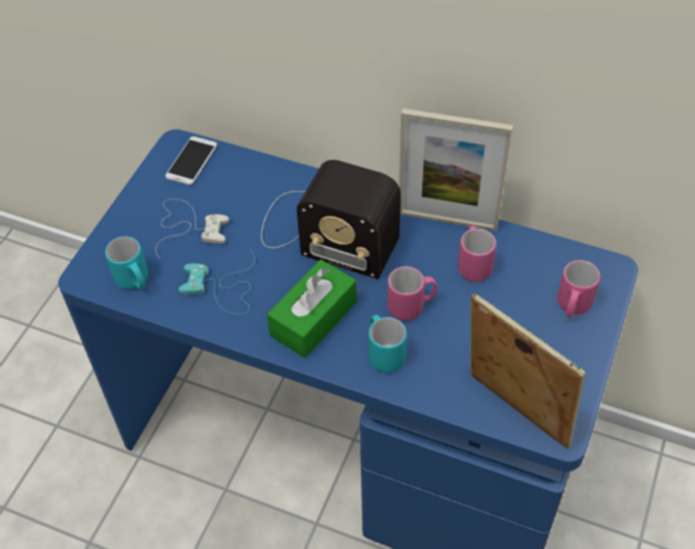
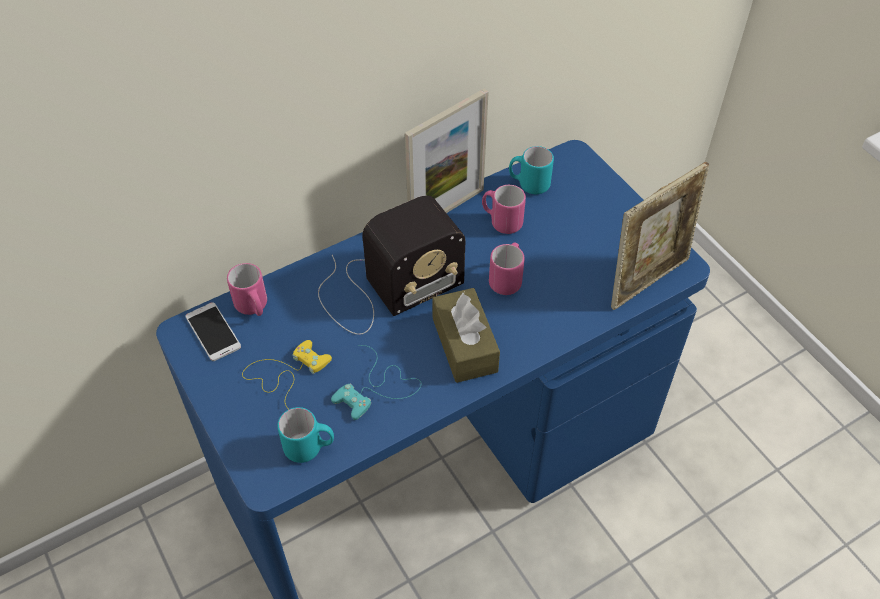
camera: 55 degrees left, 0 degrees up
white game controller [156,199,229,258] -> yellow game controller [242,340,332,410]
green tissue box [267,259,357,358] -> brown tissue box [432,288,500,383]
turquoise mug [368,315,407,373] -> turquoise mug moved to [509,146,554,194]
picture frame [470,293,586,449] -> picture frame turned 150 degrees clockwise [611,162,709,310]
pink mug [557,260,600,317] -> pink mug moved to [227,263,267,316]

